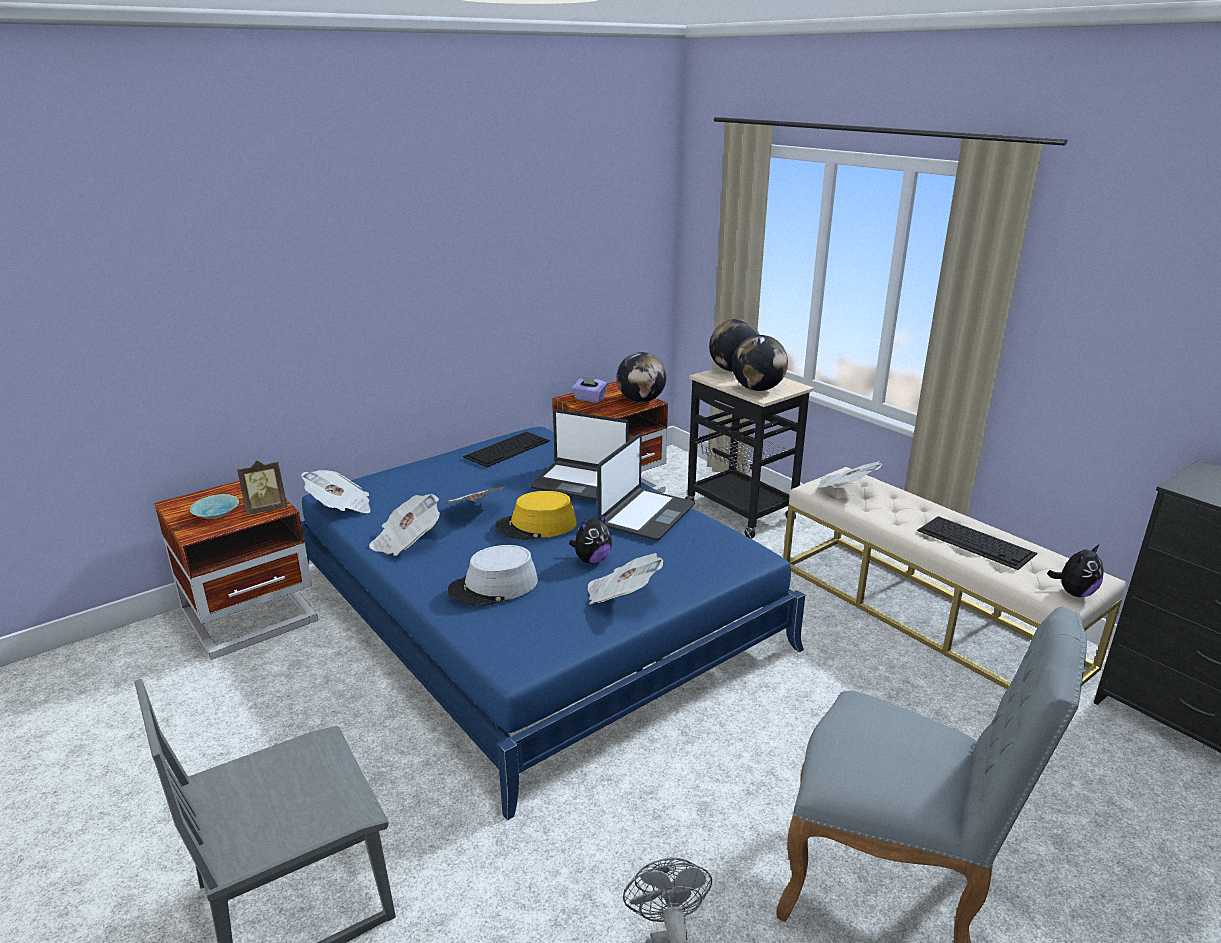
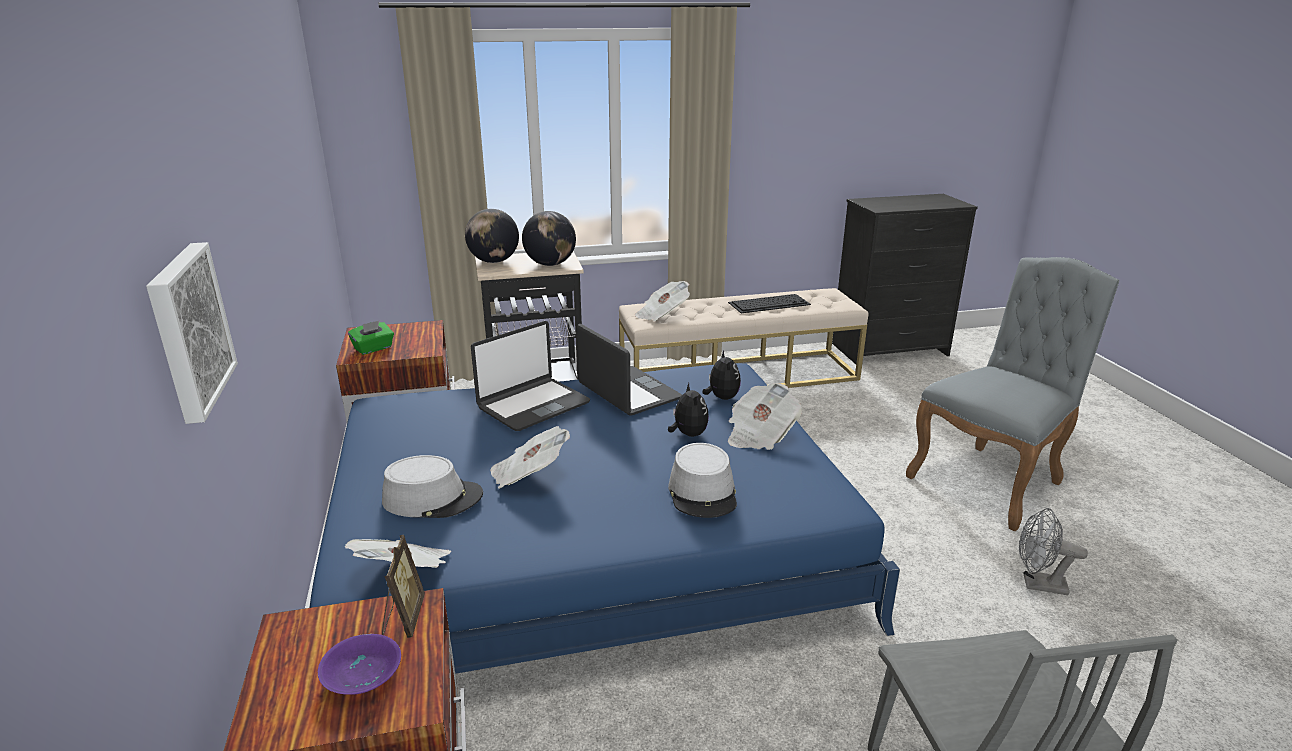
camera: 65 degrees left, 0 degrees up
turquoise bowl [190,494,239,519] -> purple bowl [318,634,401,695]
newspaper [369,494,440,556] -> none
keyboard [463,431,550,467] -> none
yellow hat [495,491,577,540] -> none
purple tissue box [572,376,608,403] -> green tissue box [348,321,394,355]
globe [617,352,666,402] -> none
plush toy [1047,545,1104,597] -> plush toy moved to [703,350,741,400]
none -> picture [146,242,238,424]
none -> grey hat [382,455,483,518]

